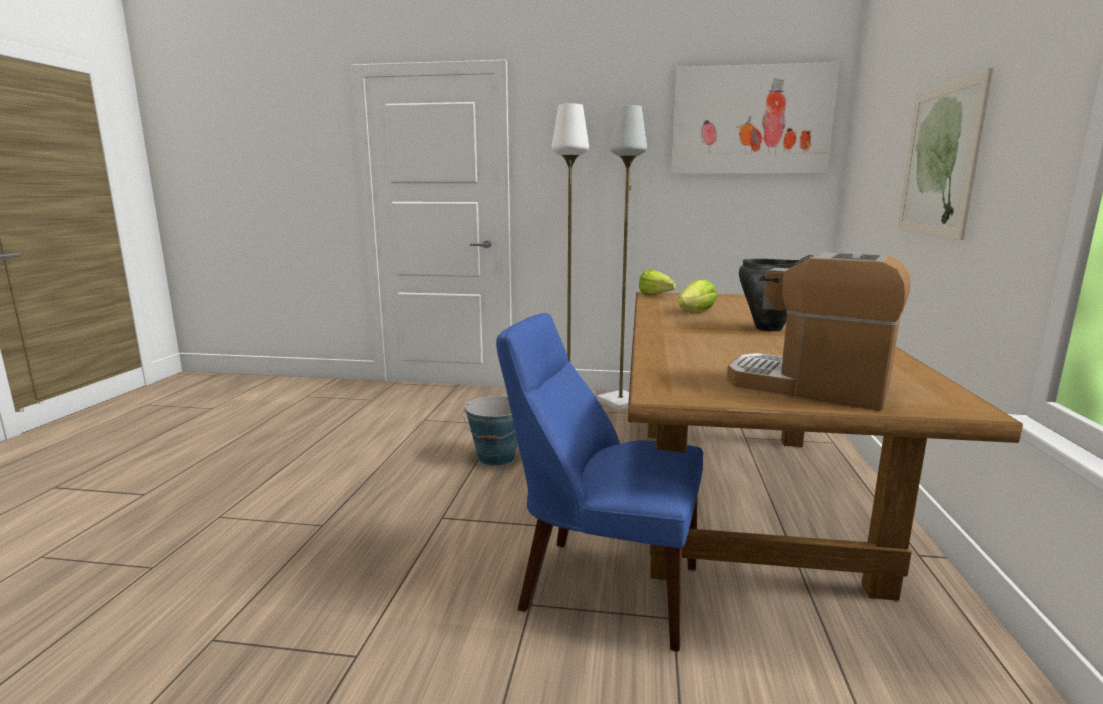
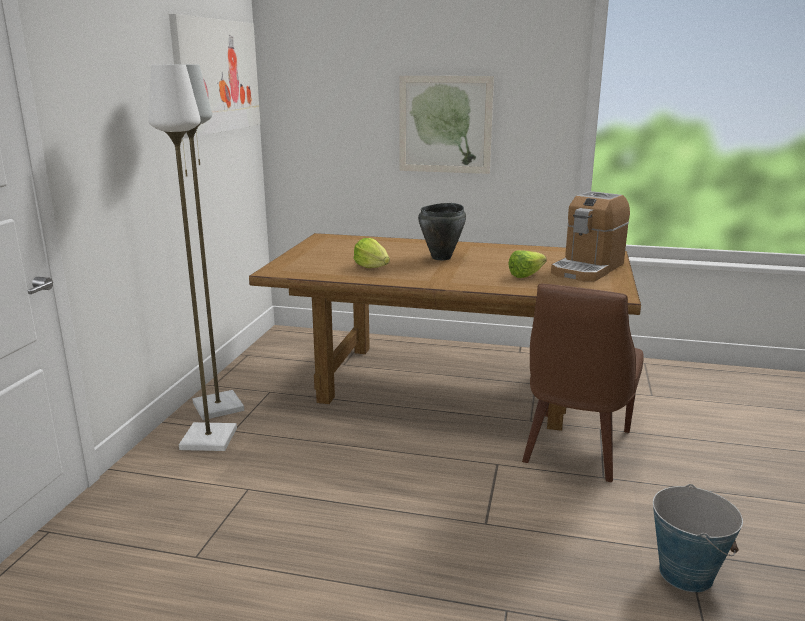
camera: 85 degrees left, 5 degrees up
bucket [463,396,517,466] -> bucket moved to [653,484,743,592]
blue chair [496,313,703,652] -> brown chair [522,284,644,482]
lettuce [639,269,676,294] -> lettuce moved to [508,250,547,278]

